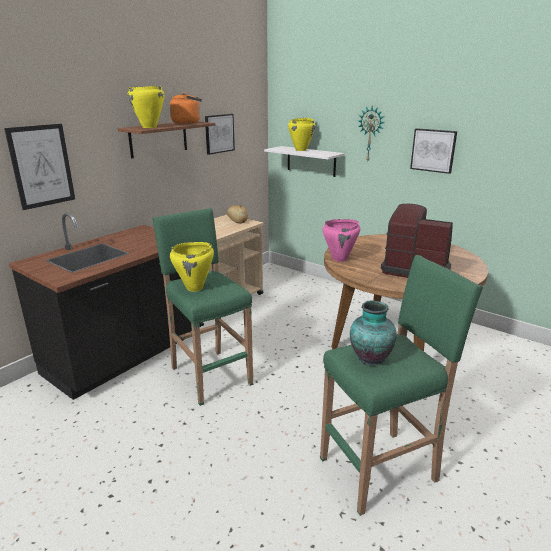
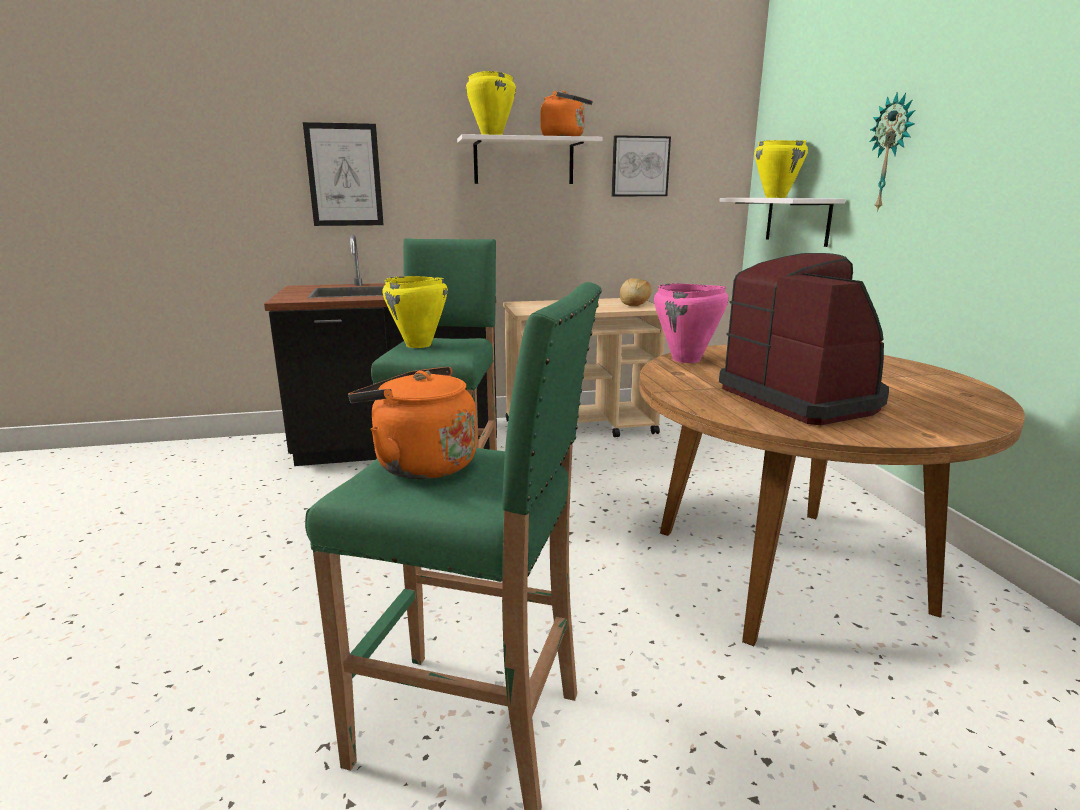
camera: 40 degrees right, 5 degrees down
brown shelf [118,121,215,158] -> white shelf [457,134,603,184]
vase [350,301,397,366] -> orange kettle [348,367,477,479]
picture [410,128,457,174] -> none

